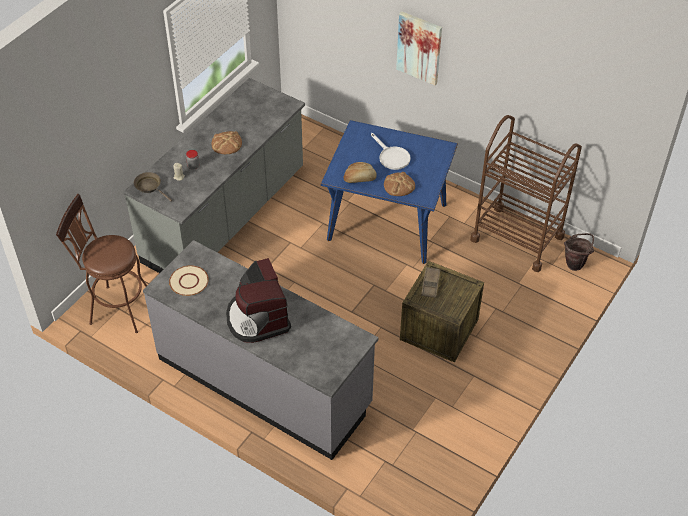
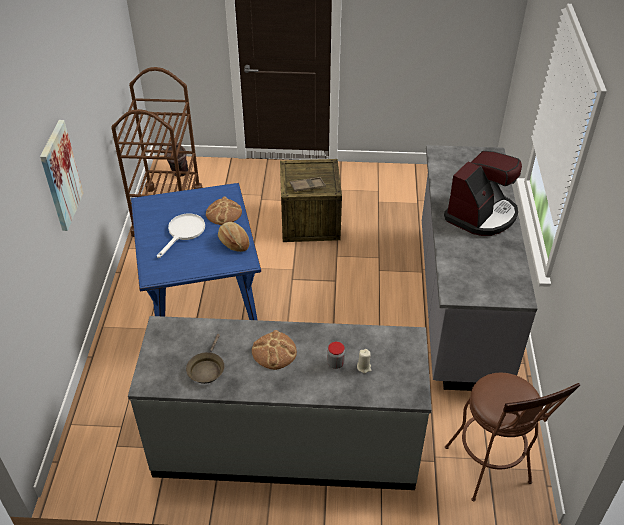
camera: 120 degrees left, 5 degrees down
brown frying pan [134,172,172,202] -> brown frying pan moved to [186,334,224,384]
beige plate [169,265,209,296] -> none

